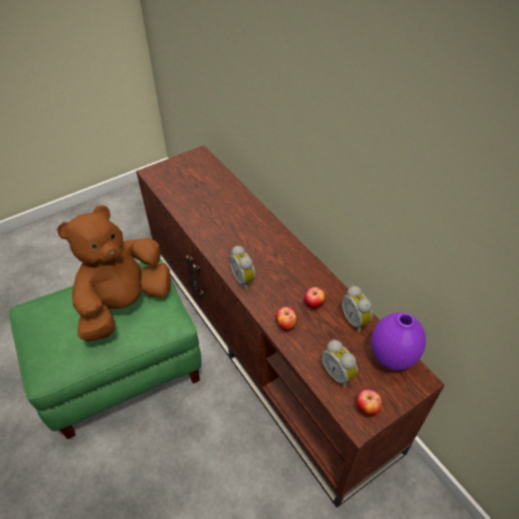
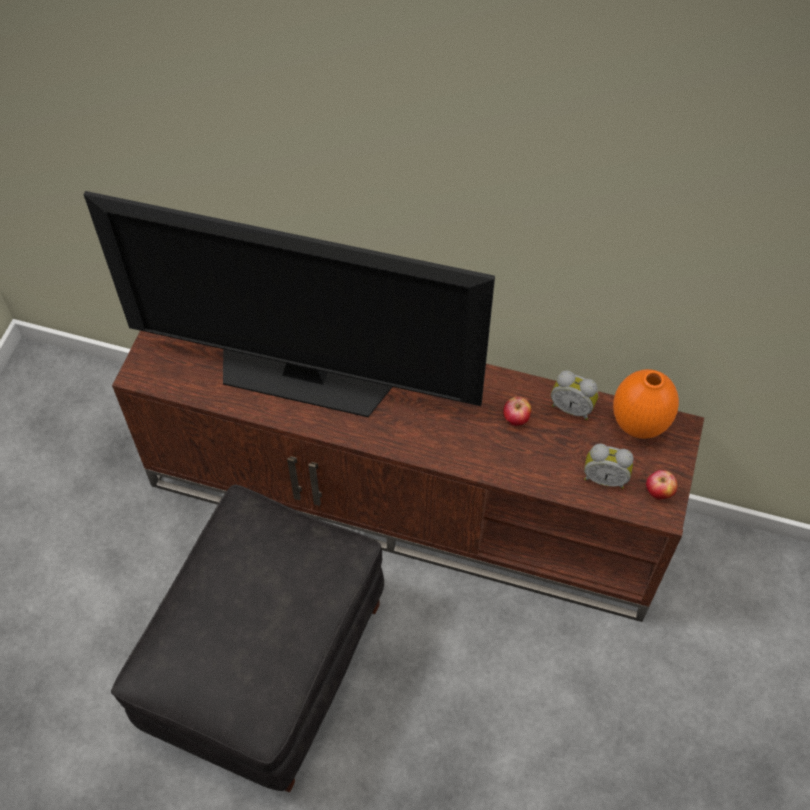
camera: 40 degrees left, 10 degrees up
green ottoman [9,258,201,439] -> black ottoman [111,485,384,792]
brown plush toy [57,205,171,342] -> none
alarm clock [229,246,256,291] -> none
apple [275,307,297,331] -> none
purple vase [371,313,426,370] -> orange vase [613,369,679,439]
none -> television [83,191,495,417]

